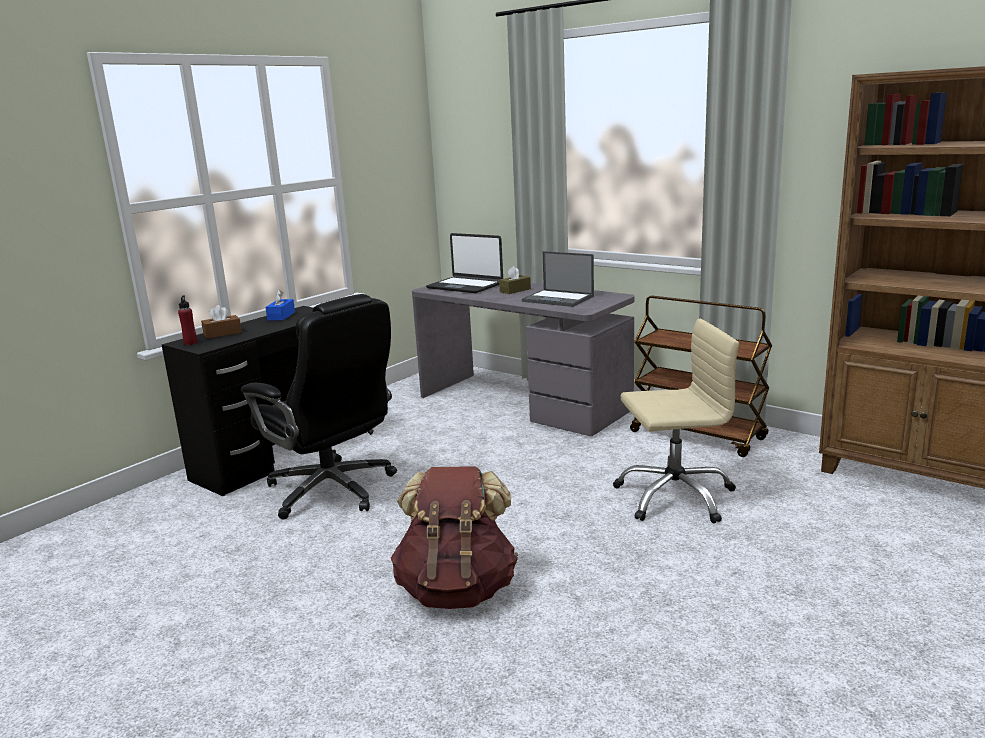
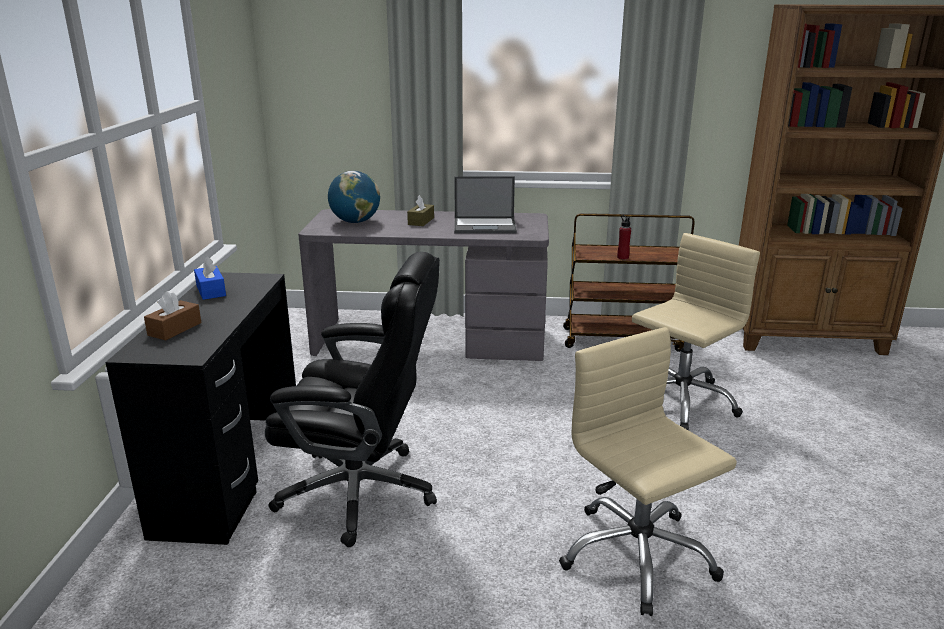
camera: 35 degrees left, 5 degrees up
red bottle [178,295,198,345] -> red bottle moved to [617,215,631,259]
brown backpack [391,466,518,609] -> beige office chair [559,327,737,616]
laptop [426,233,503,293] -> globe [328,171,380,223]

